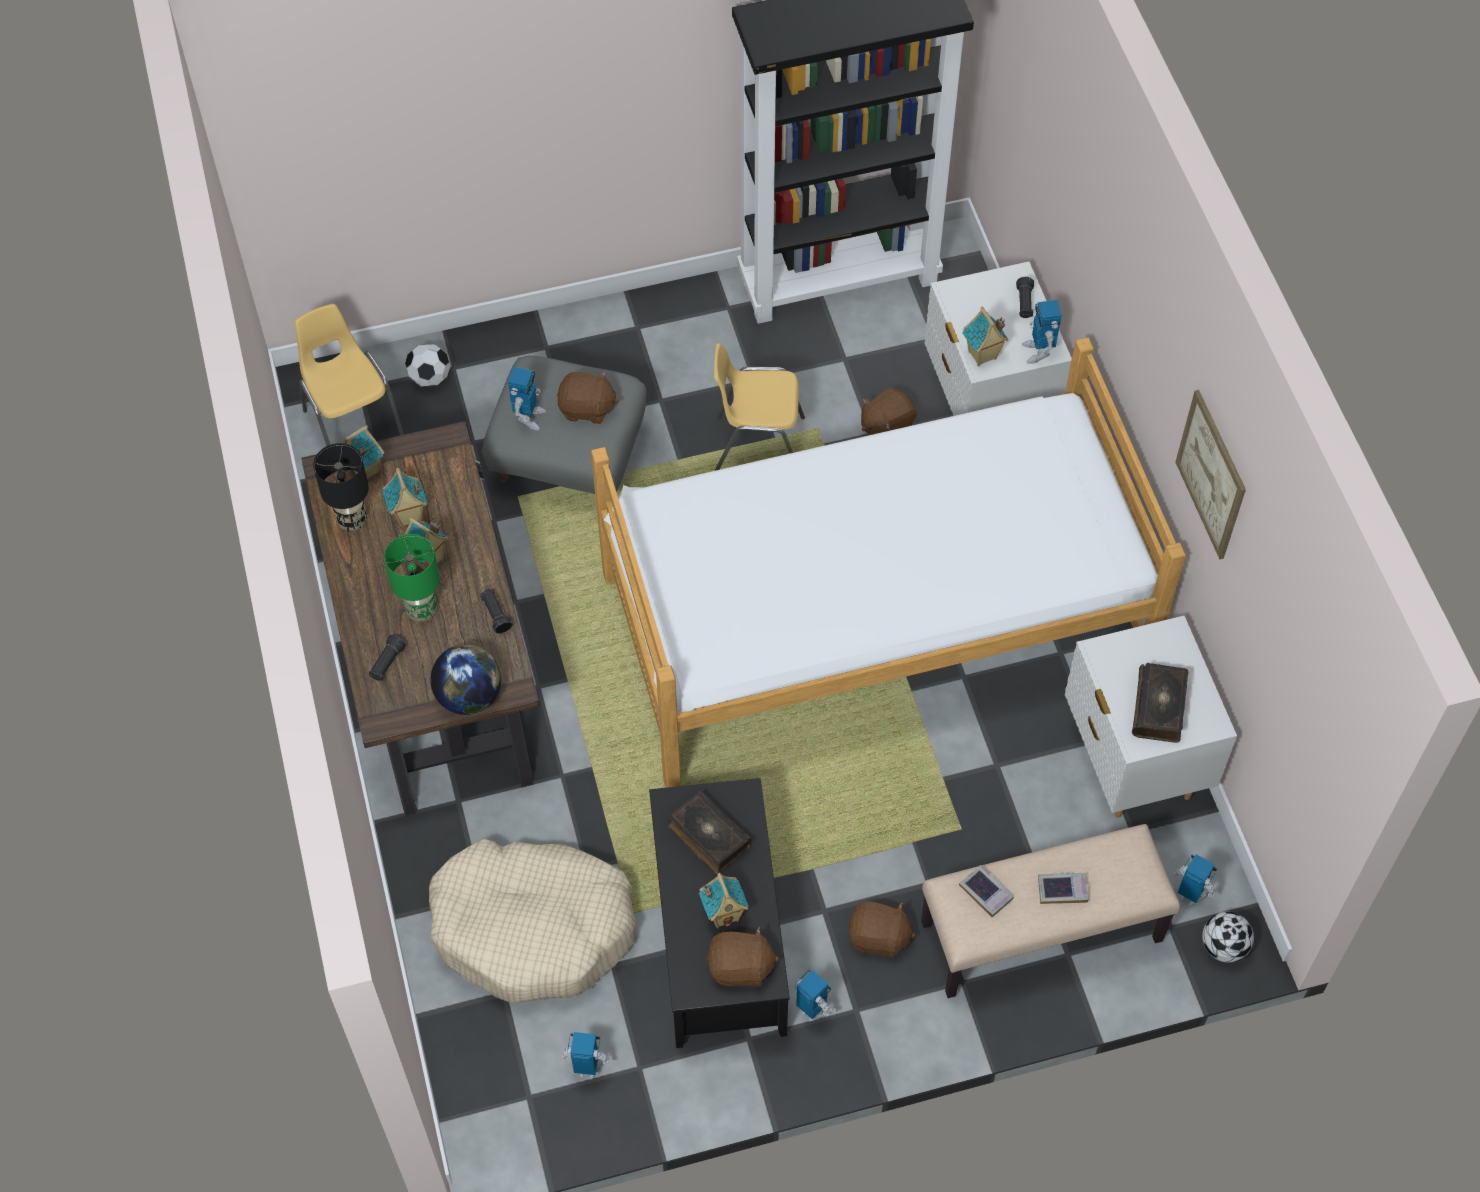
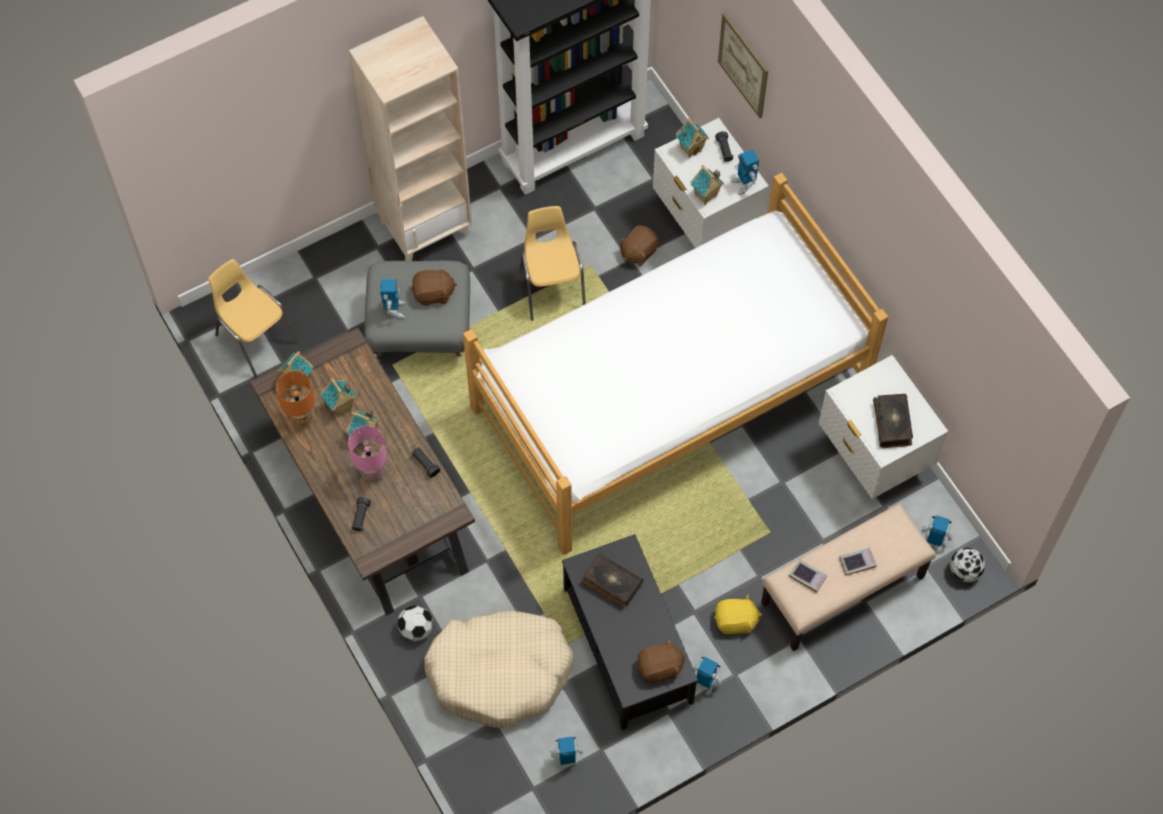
camera: 15 degrees left, 5 degrees up
black table lamp [313,443,369,531] -> orange table lamp [276,371,315,428]
green table lamp [384,534,440,622] -> pink table lamp [348,426,387,482]
football [405,344,450,387] -> football moved to [398,605,433,641]
globe [430,644,501,715] -> none
toy house [699,873,749,928] -> toy house moved to [676,118,709,158]
yellow chair [714,343,805,471] -> yellow chair turned 90 degrees clockwise [520,206,586,321]
brown plush toy [848,902,916,958] -> yellow plush toy [714,595,762,634]
picture [1175,390,1246,559] -> picture moved to [718,13,768,118]
none -> beige bookcase [349,16,472,261]

